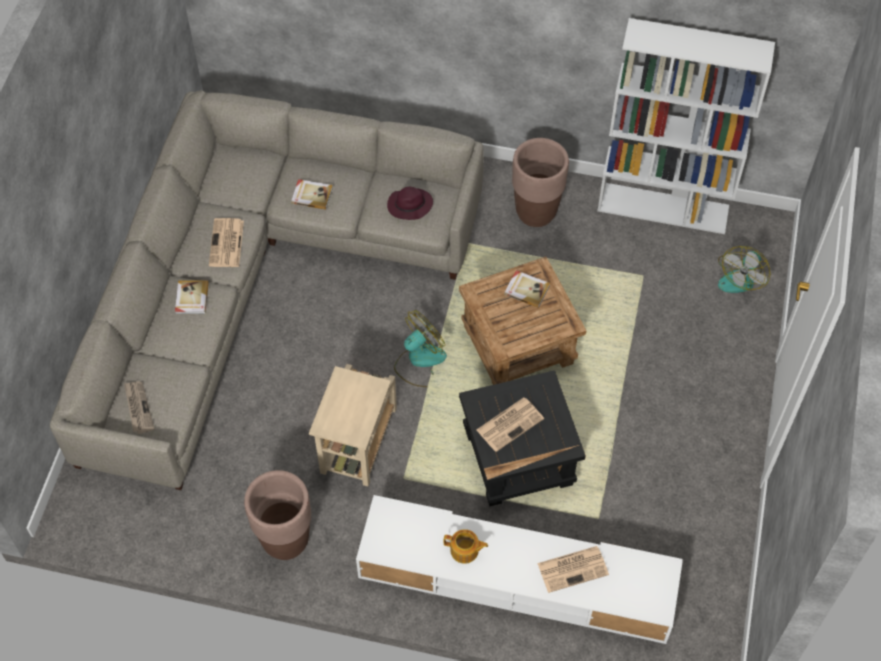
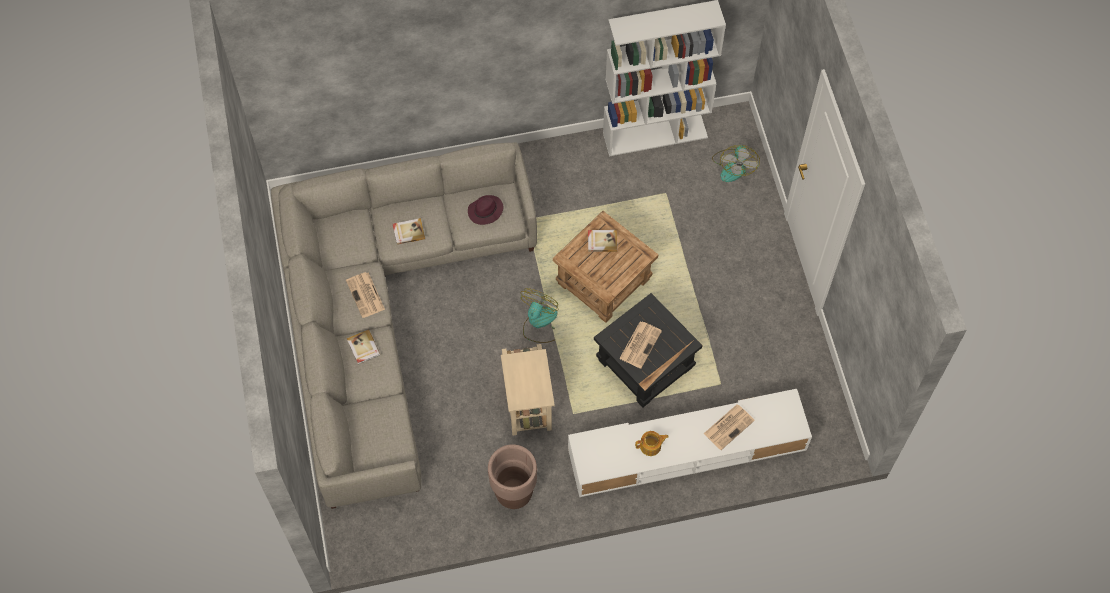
camera: 25 degrees left, 5 degrees up
newspaper [124,381,154,434] -> none
brown planter [512,138,569,227] -> none

